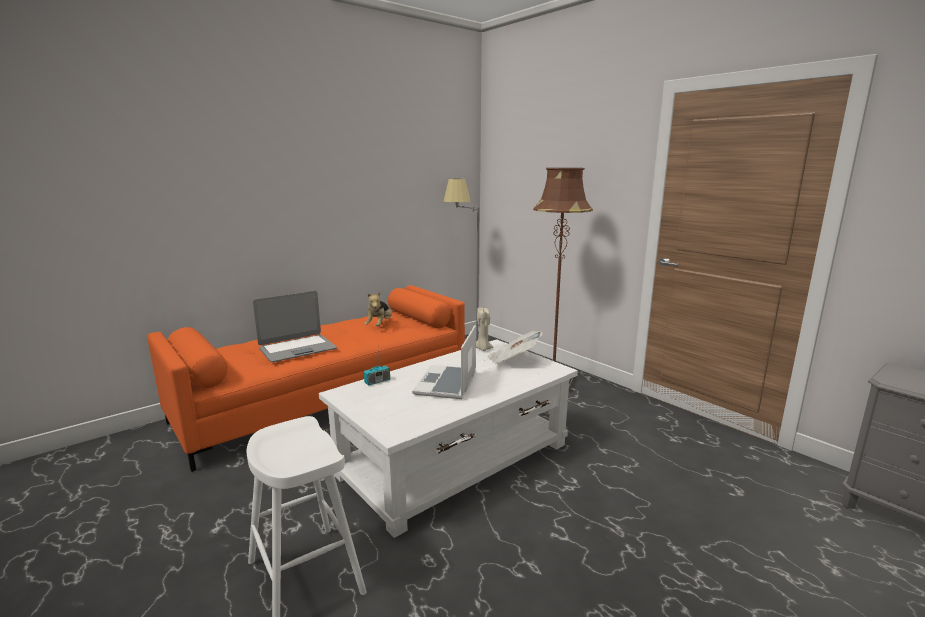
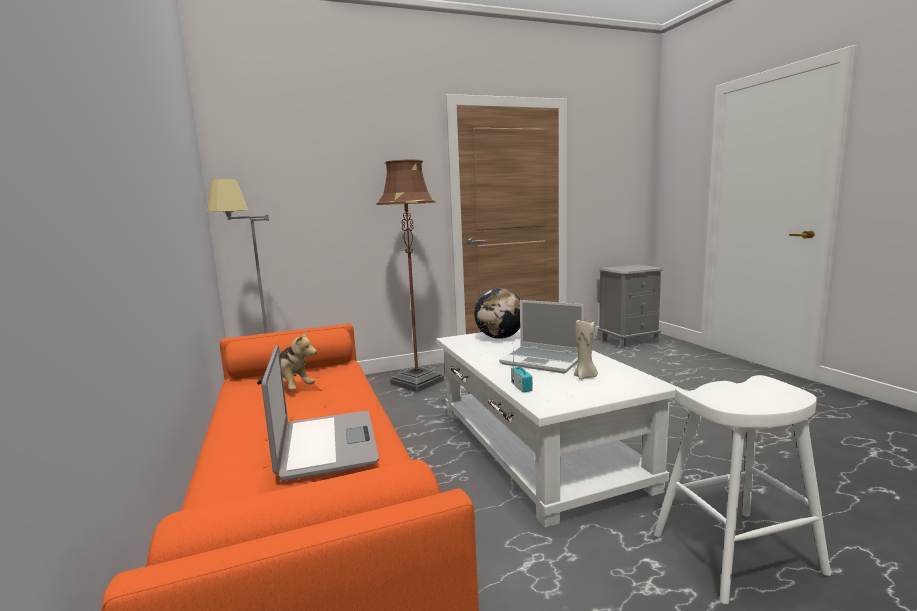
camera: 70 degrees left, 5 degrees down
beige candle [476,308,494,351] -> beige candle moved to [574,320,598,380]
newspaper [488,331,543,364] -> globe [474,288,521,339]

